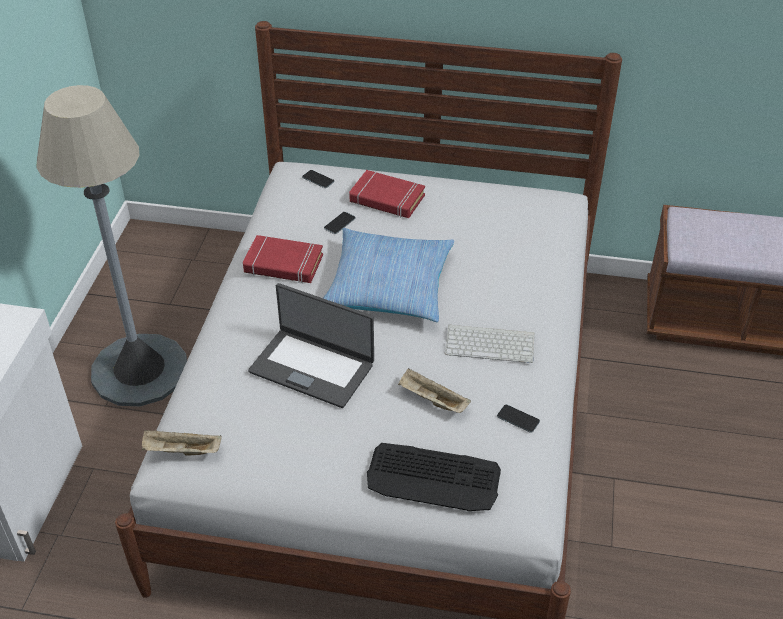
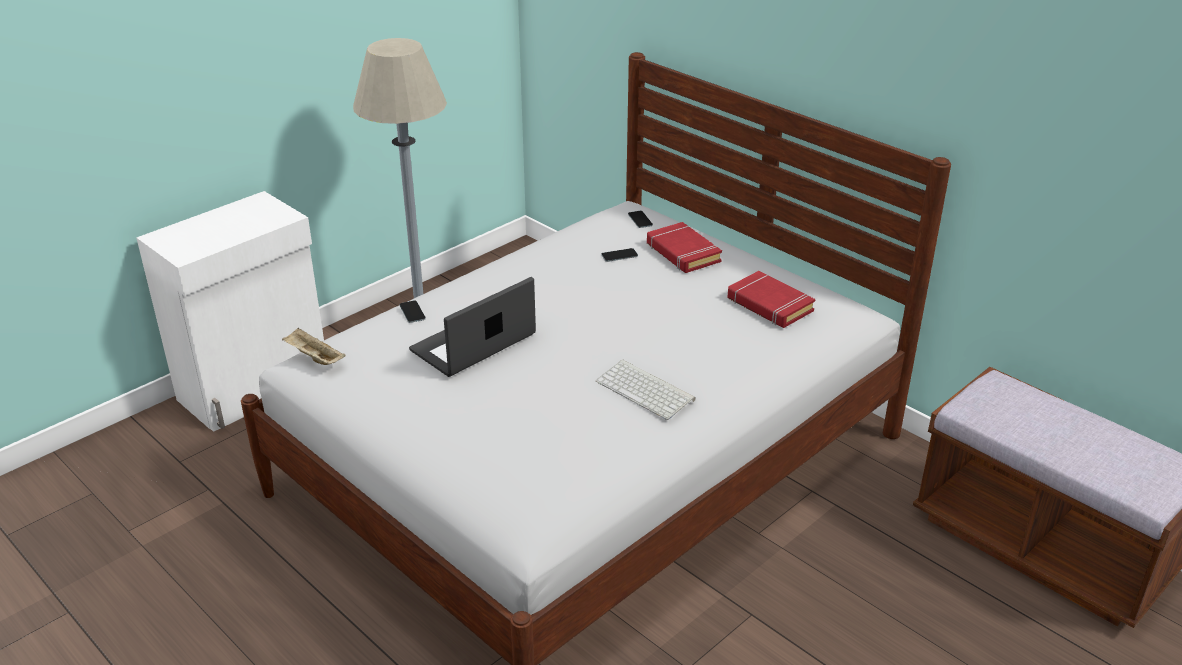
camera: 35 degrees right, 10 degrees down
red book [243,235,323,283] -> red book moved to [727,271,815,328]
laptop [248,283,374,408] -> laptop turned 75 degrees clockwise [409,277,536,377]
pillow [323,228,454,322] -> none
keyboard [367,443,501,511] -> none
beige tray [398,368,471,413] -> none
phone [497,405,540,433] -> phone moved to [400,300,426,323]

